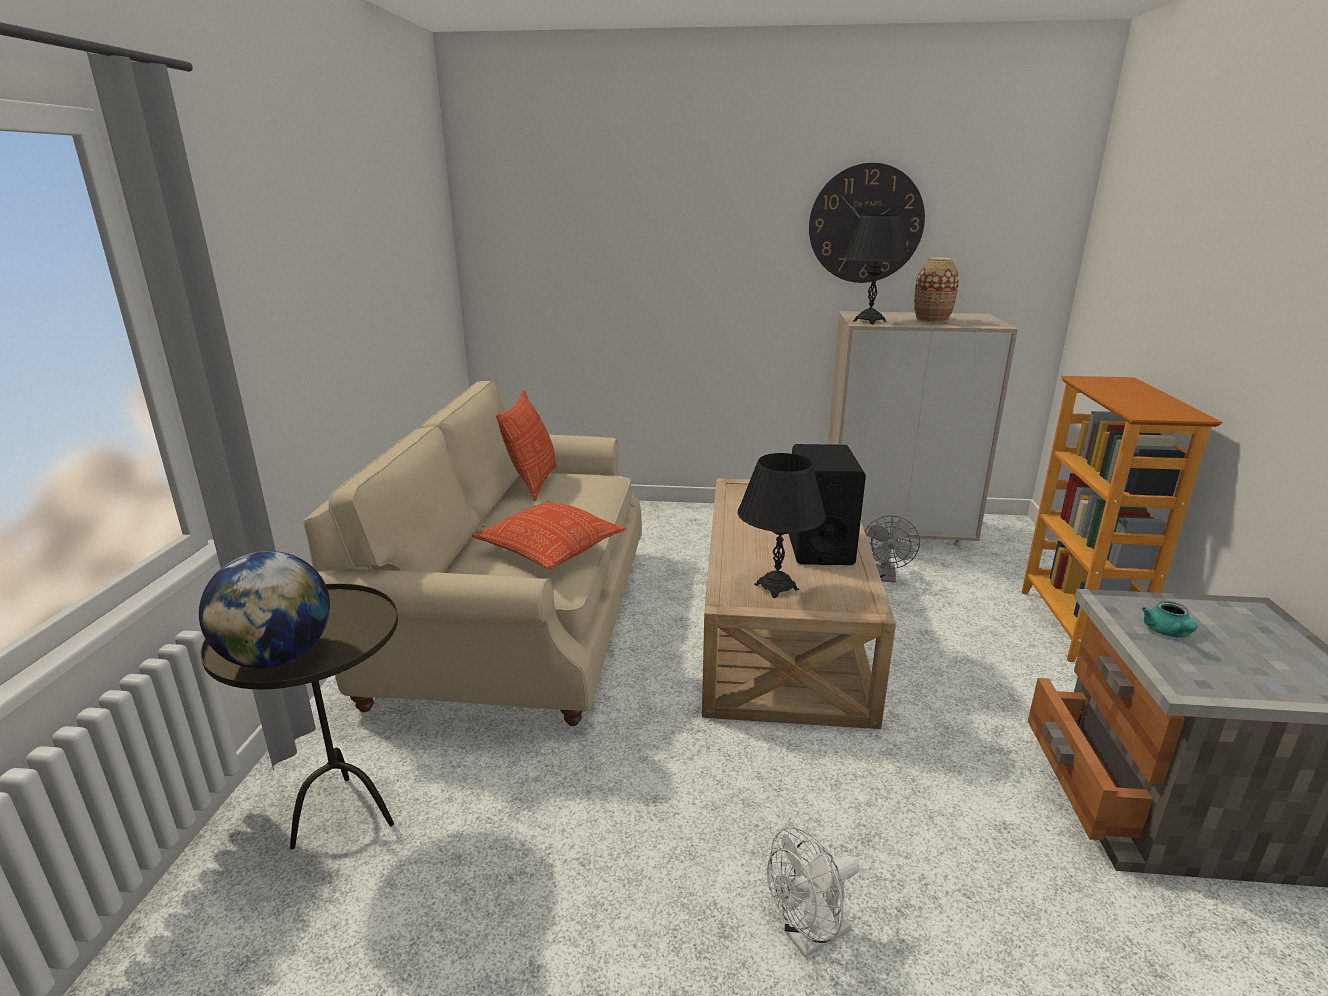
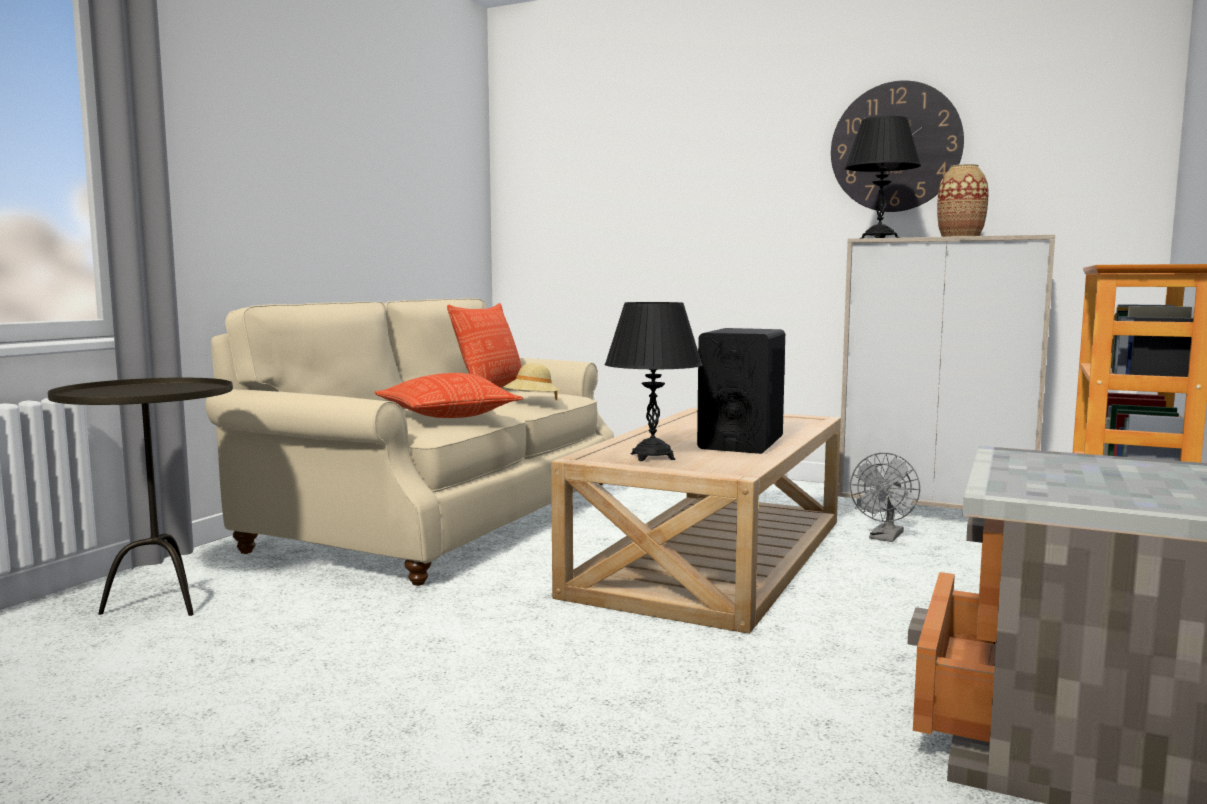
camera: 20 degrees right, 15 degrees down
globe [199,551,330,668] -> none
white fan [767,826,860,958] -> none
turquoise teapot [1142,601,1198,638] -> none
none -> beige hat [503,363,560,400]

